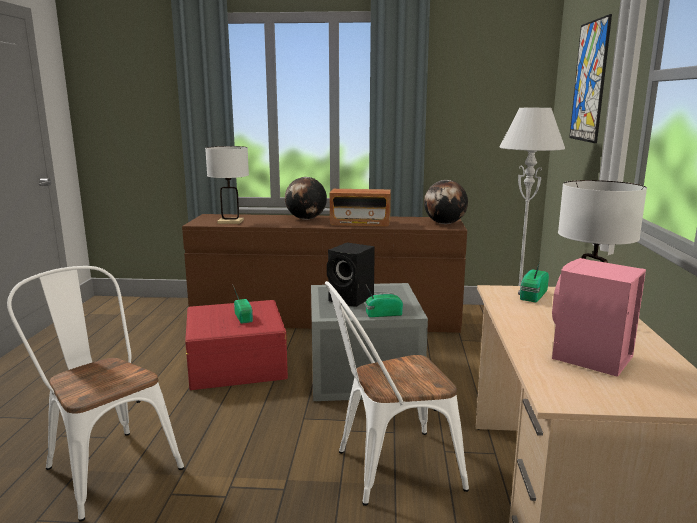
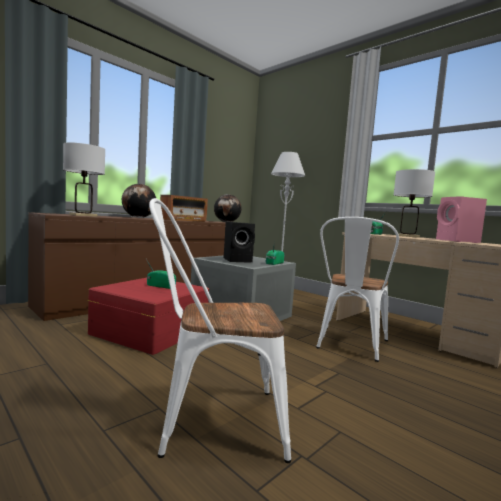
camera: 50 degrees left, 10 degrees down
picture [569,14,612,143] -> none

